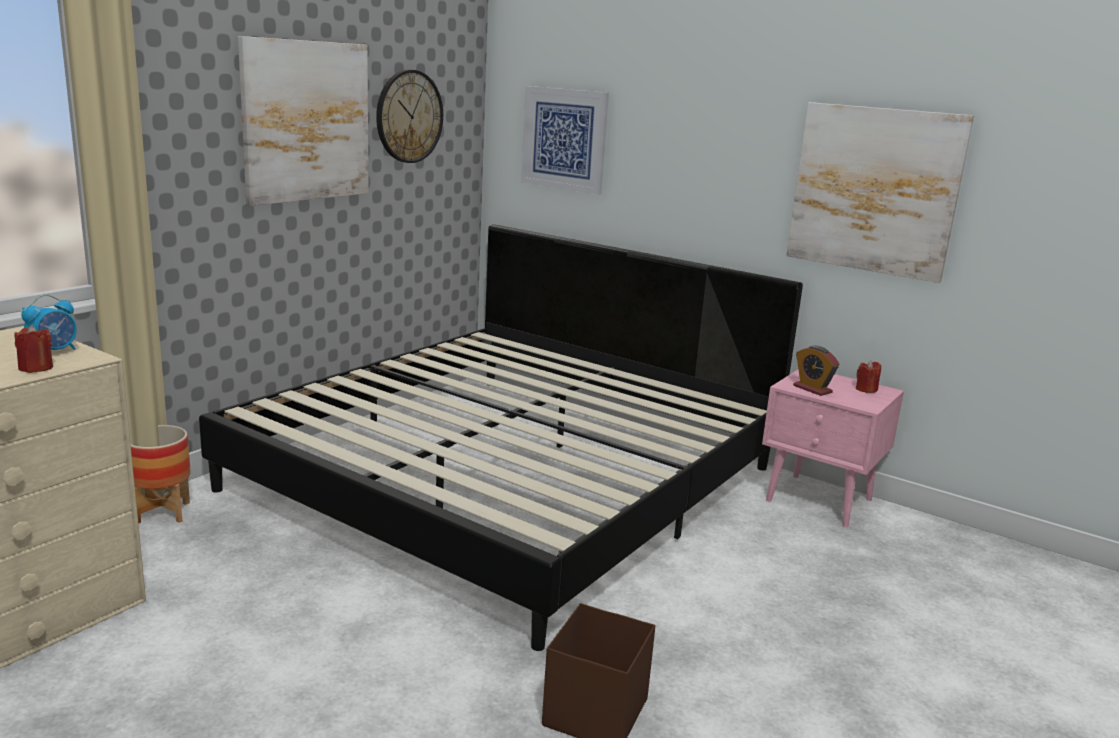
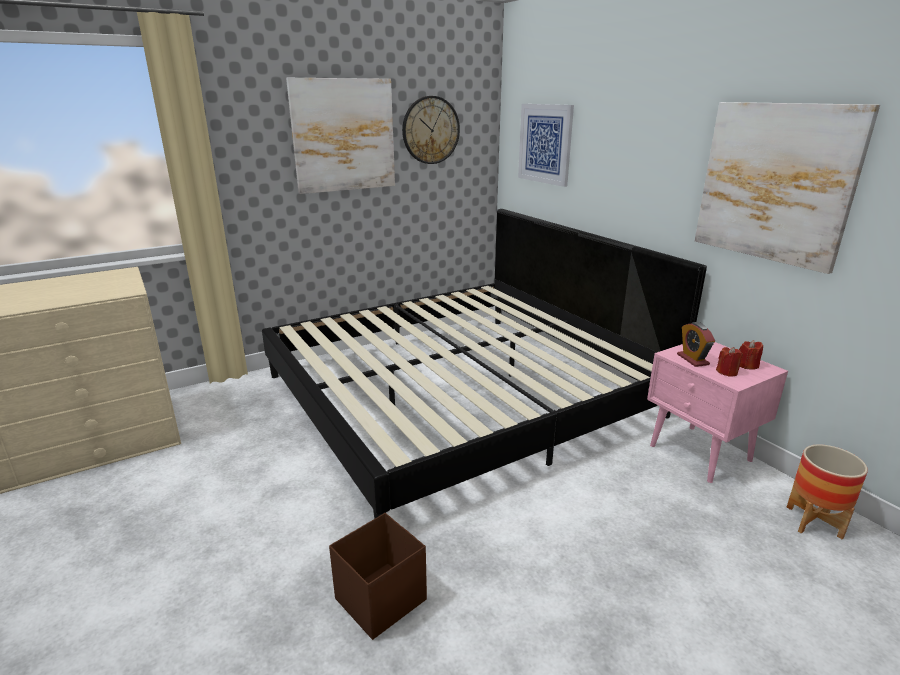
camera: 25 degrees right, 5 degrees up
red candle [14,325,53,373] -> red candle moved to [716,347,743,377]
alarm clock [21,294,77,350] -> none
planter [131,425,191,524] -> planter moved to [787,444,868,539]

